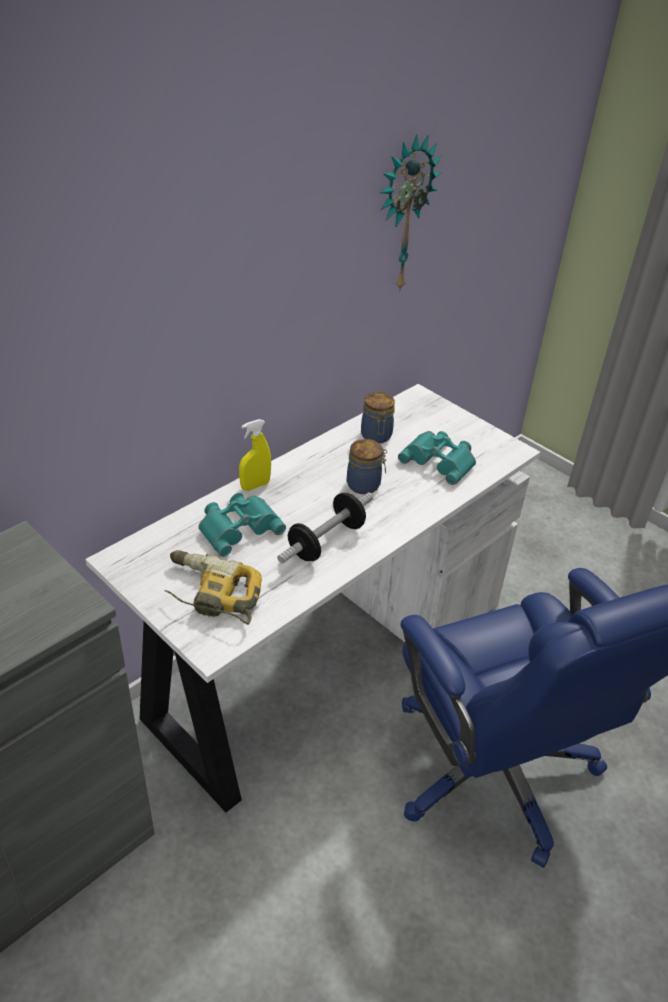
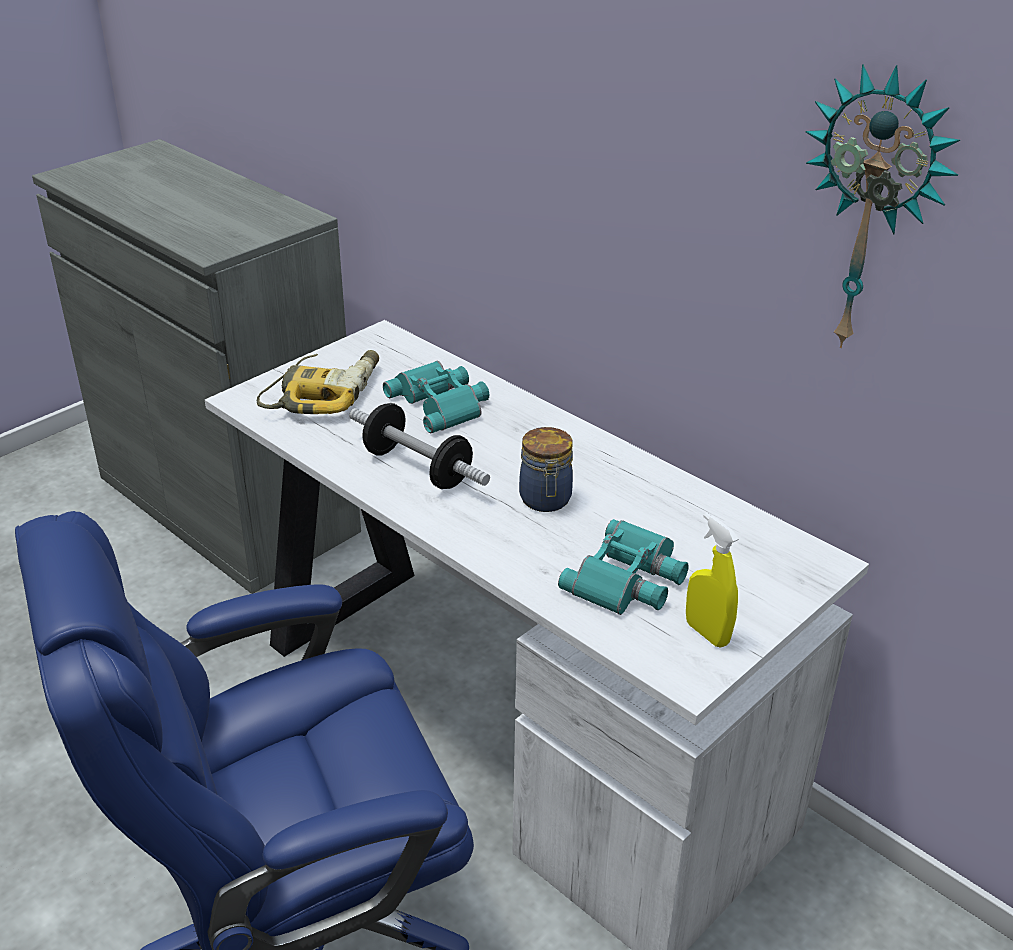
camera: 90 degrees right, 5 degrees down
yellow spray bottle [239,419,271,491] -> yellow spray bottle moved to [686,513,739,648]
jar [361,392,395,444] -> none

